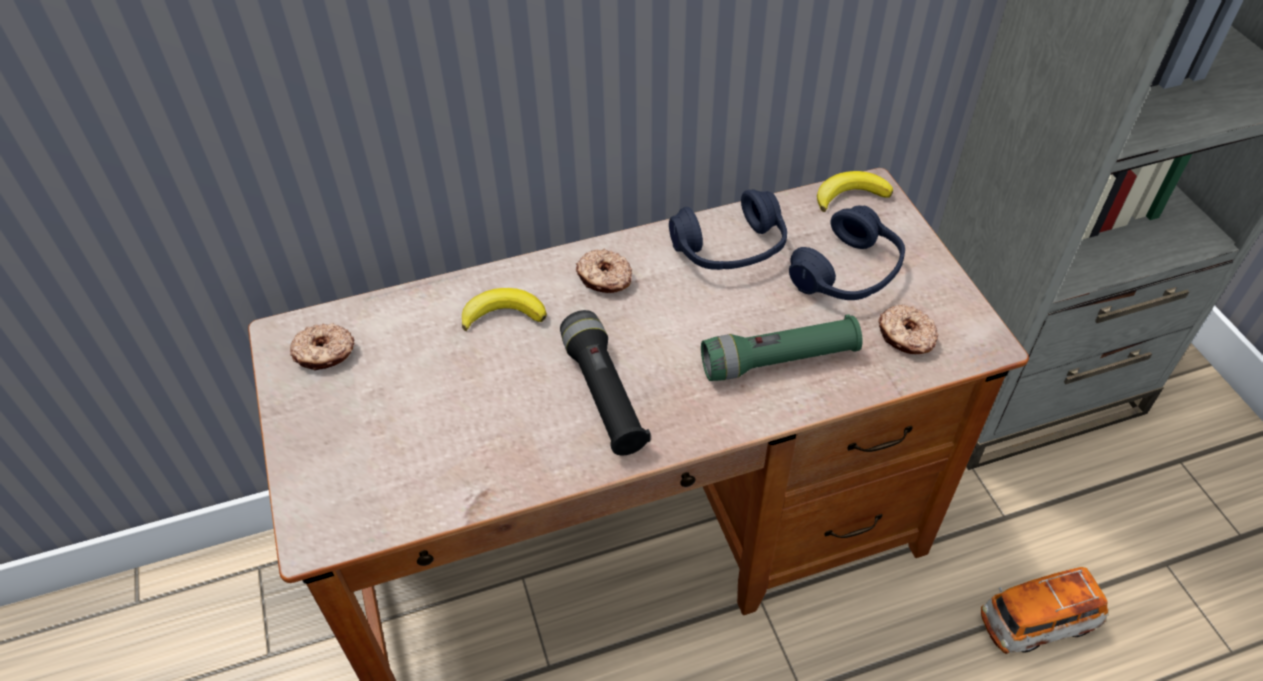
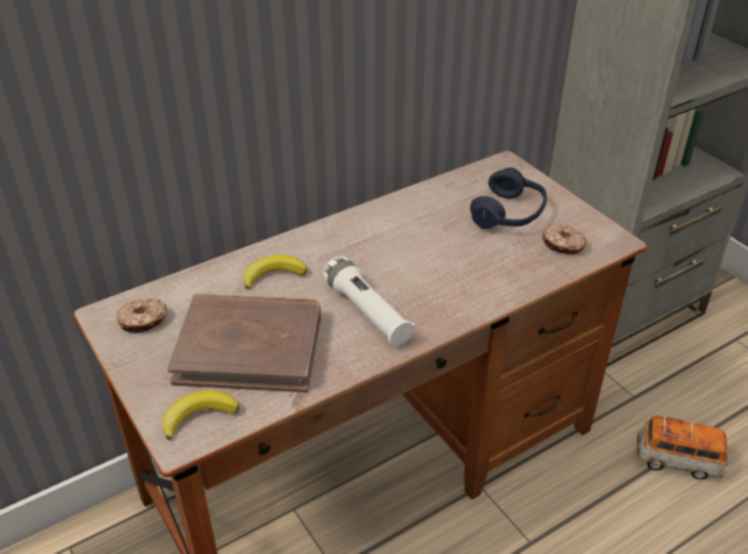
camera: 15 degrees left, 10 degrees down
black flashlight [560,310,651,456] -> white flashlight [323,256,415,346]
donut [576,249,632,293] -> none
blue headphones [669,189,787,270] -> none
green flashlight [701,314,863,381] -> none
banana [817,171,893,212] -> banana moved to [162,390,239,441]
toy car [981,567,1108,654] -> toy car turned 135 degrees counterclockwise [637,415,728,480]
none -> brown book [167,294,321,393]

